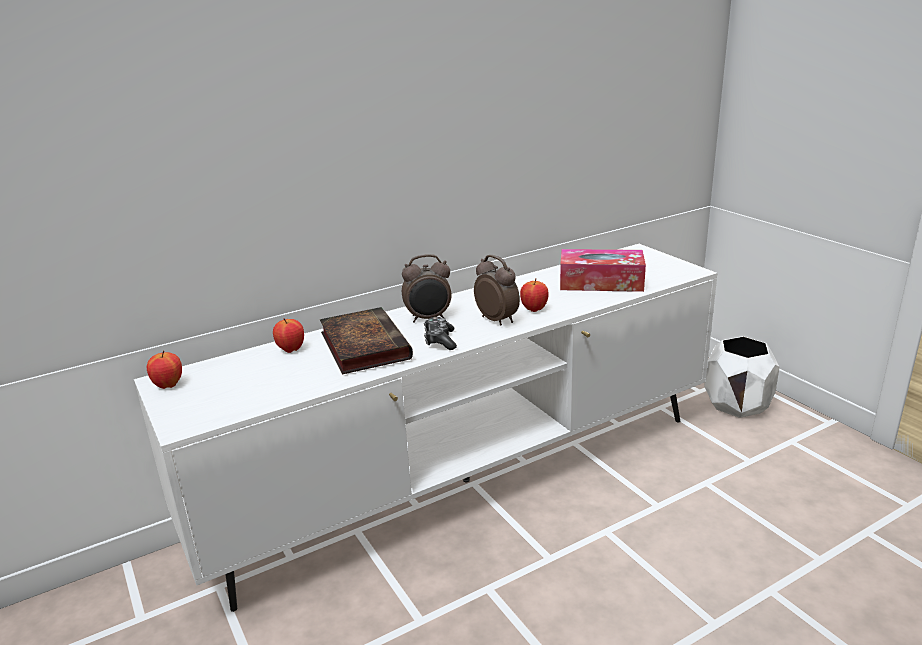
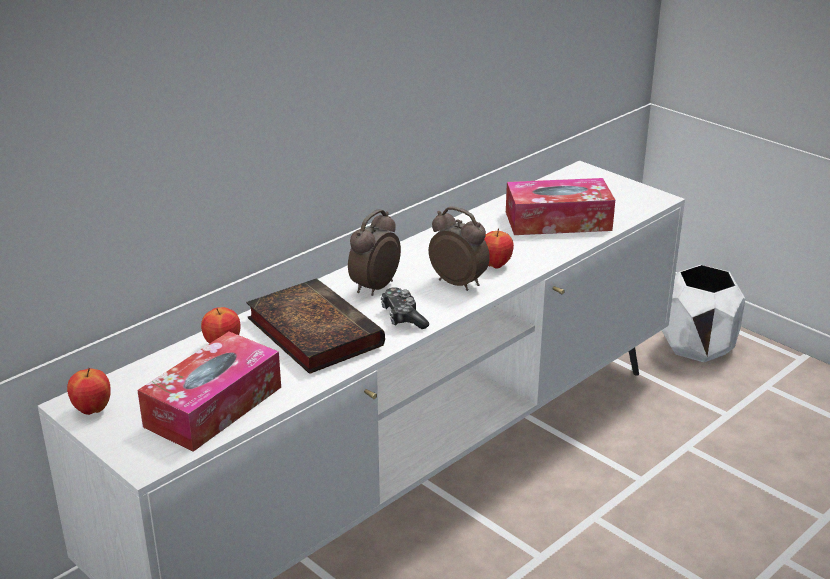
camera: 15 degrees left, 5 degrees up
alarm clock [402,254,451,323] -> alarm clock turned 150 degrees clockwise [348,209,401,296]
none -> tissue box [137,331,281,452]

